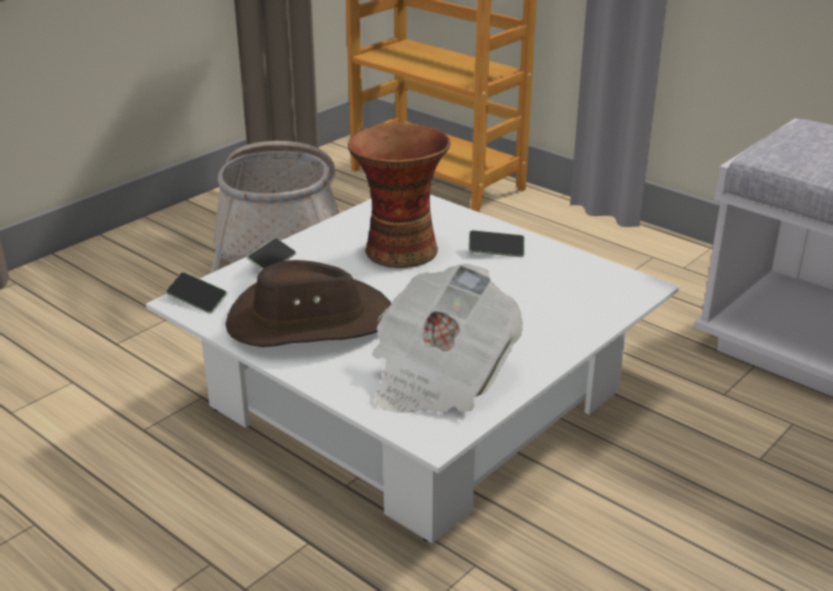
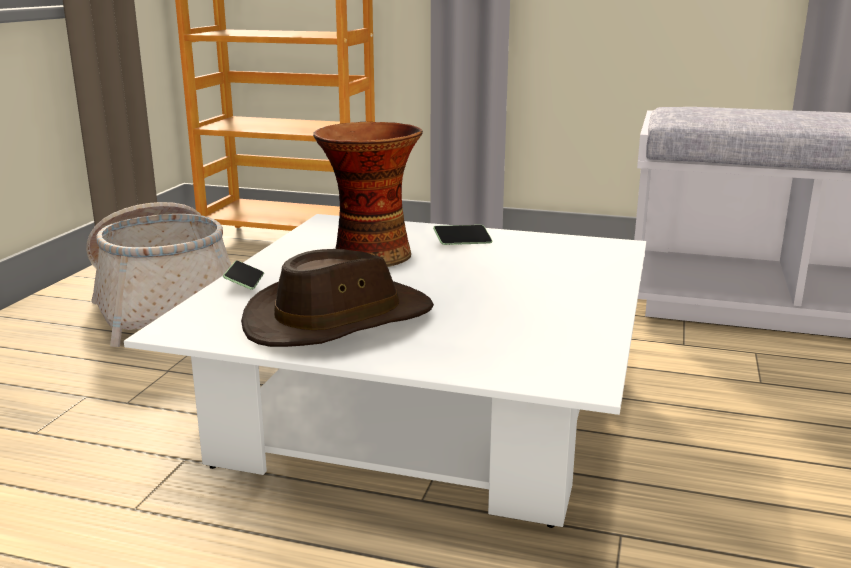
camera: 25 degrees left, 10 degrees down
phone [166,272,227,314] -> none
newspaper [372,264,523,413] -> none

